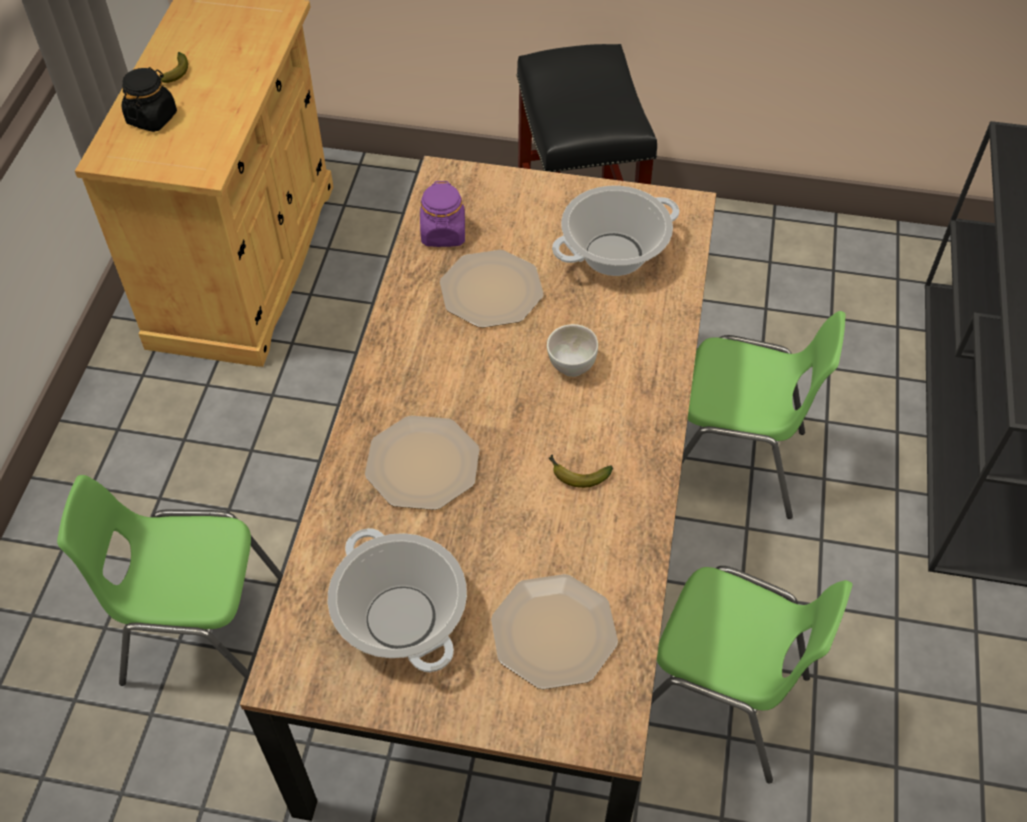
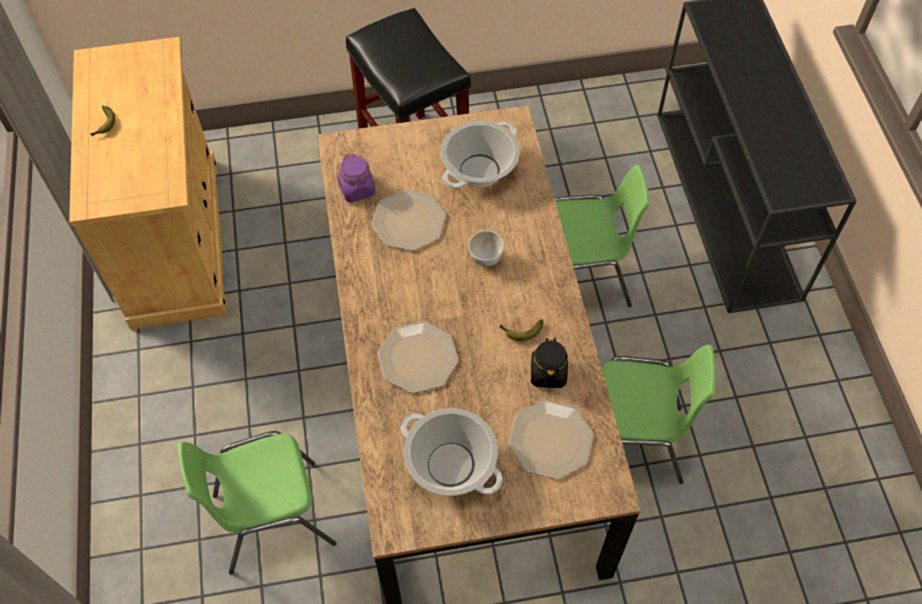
camera: 20 degrees left, 5 degrees up
black jar [122,67,177,132] -> black jar moved to [531,337,568,388]

